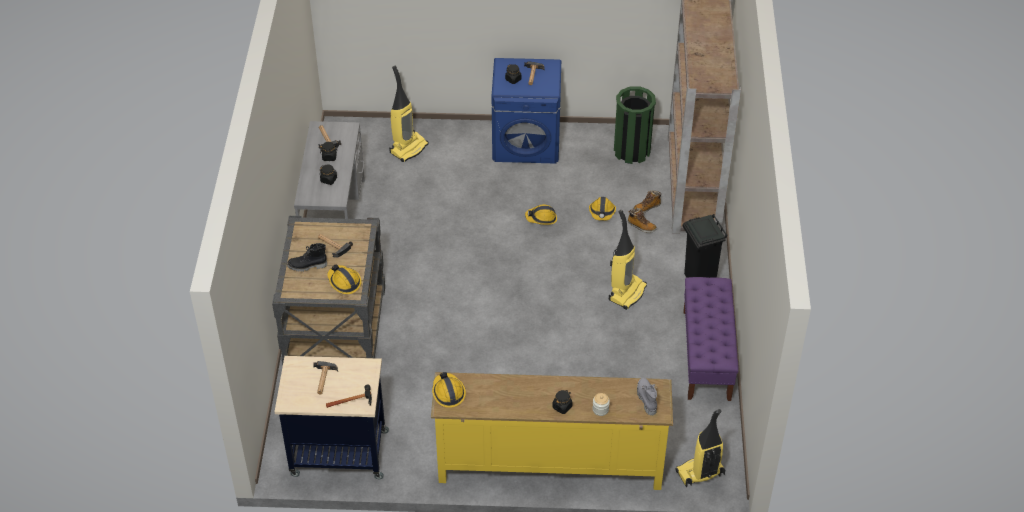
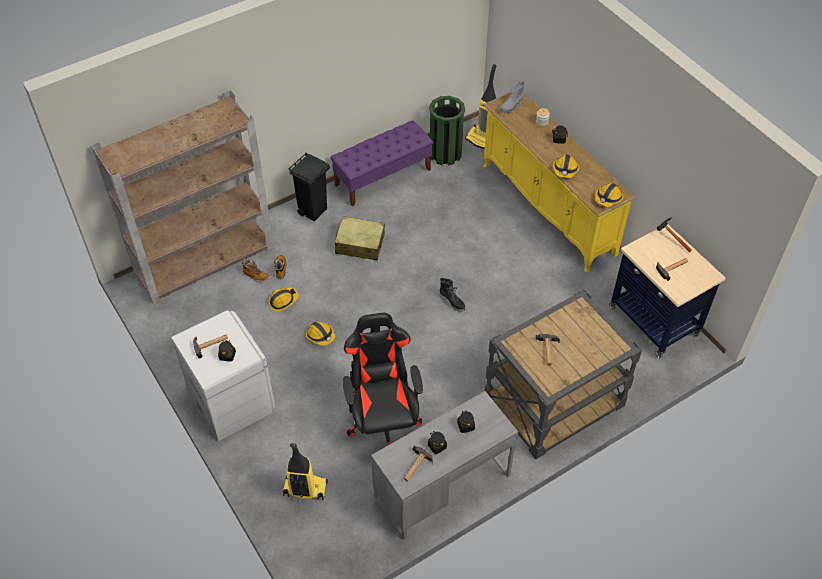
camera: 125 degrees left, 5 degrees up
black boot [287,243,327,272] -> black boot moved to [440,278,465,312]
hard hat [327,264,362,294] -> hard hat moved to [553,155,580,178]
blue washing machine [492,58,561,163] -> white washing machine [171,310,275,441]
vacuum cleaner [609,210,647,310] -> beige suitcase [335,216,385,261]
green trash can [614,86,656,164] -> green trash can moved to [429,96,465,166]
none -> black office chair [343,313,423,446]

